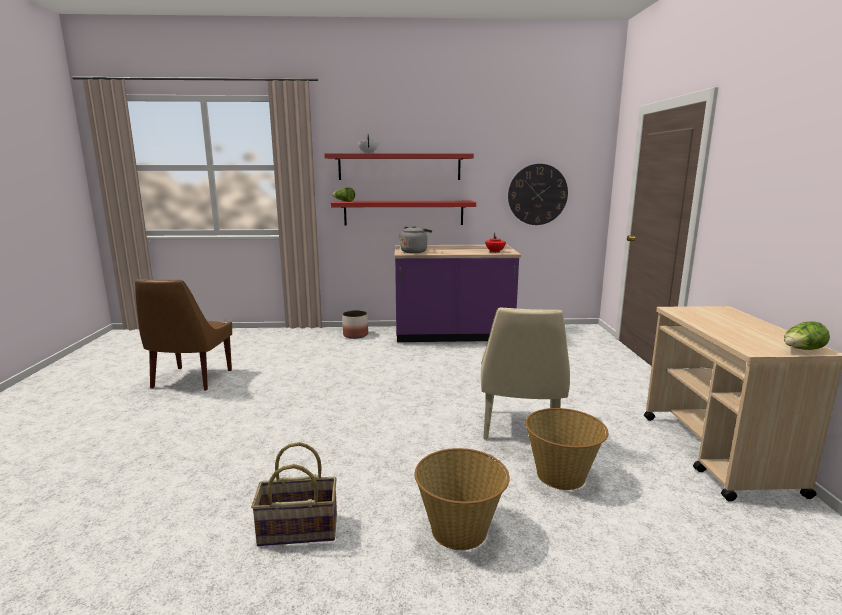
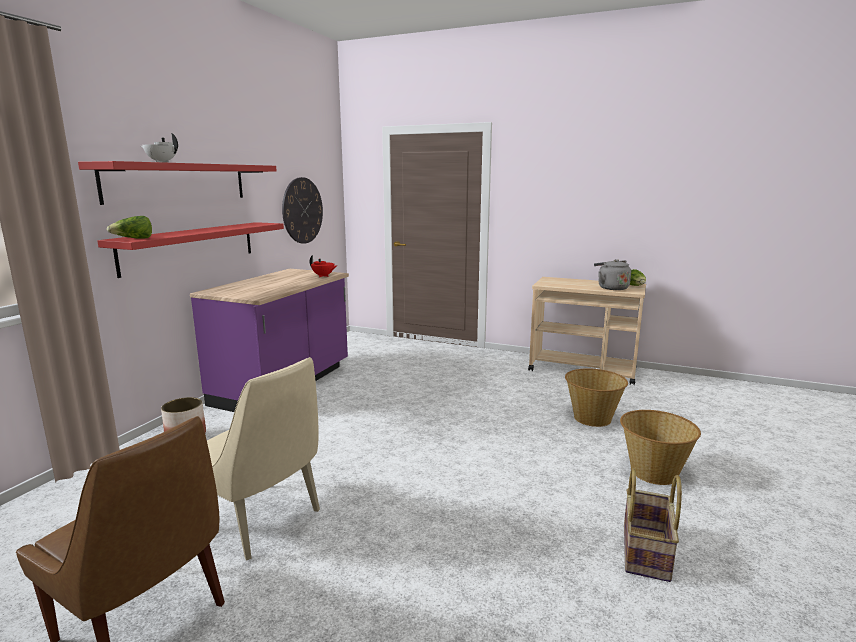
camera: 65 degrees left, 0 degrees up
grey kettle [399,226,432,253] -> grey kettle moved to [594,259,631,290]
beige chair [481,307,570,440] -> beige chair moved to [207,357,320,561]

